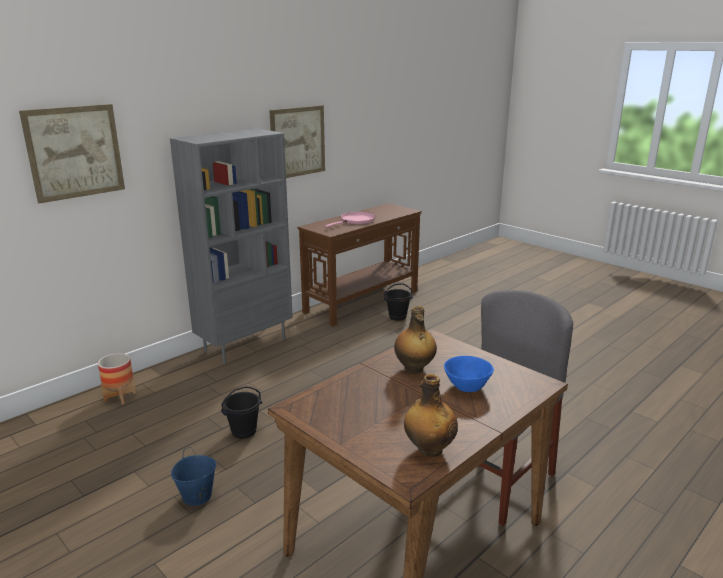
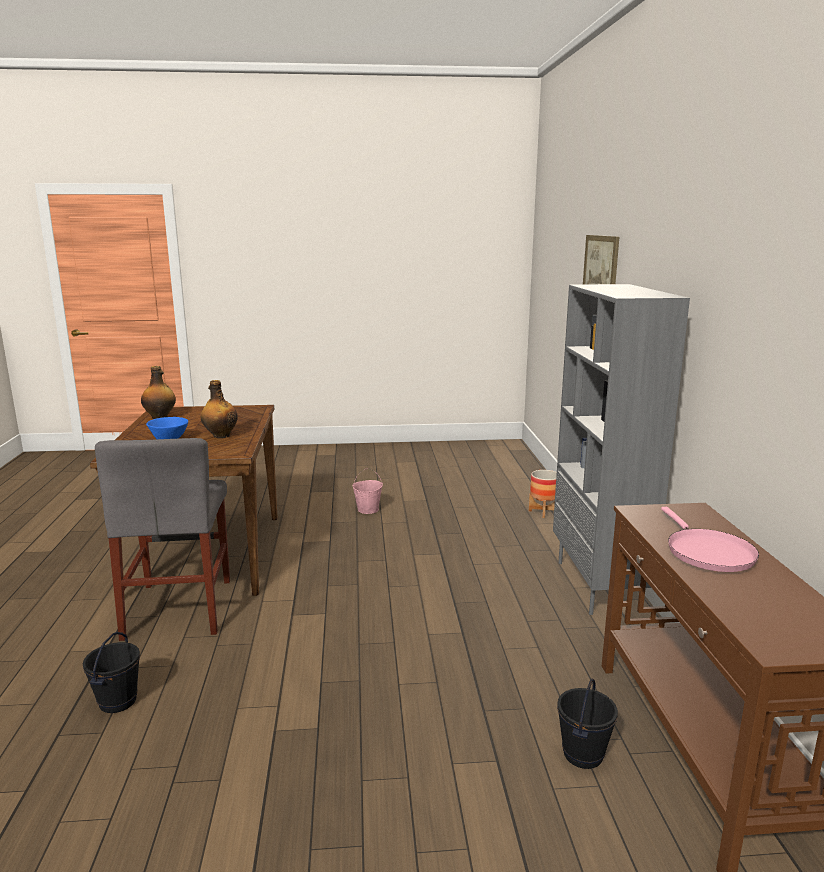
camera: 130 degrees right, 5 degrees down
blue bucket [171,447,216,506] -> pink bucket [353,468,383,514]
black bucket [221,386,262,439] -> black bucket moved to [83,632,140,713]
picture [269,105,325,178] -> none

